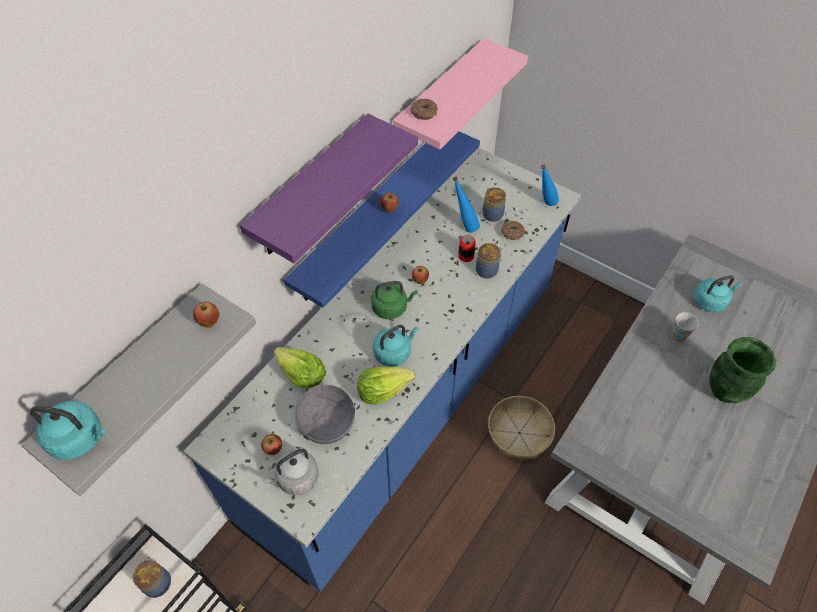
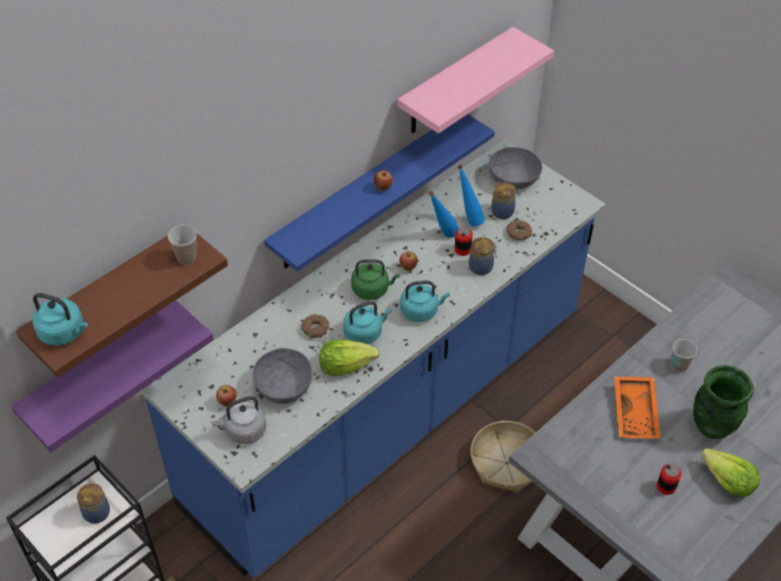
camera: 10 degrees right, 5 degrees down
grey shelf [21,284,256,496] -> brown shelf [16,224,228,378]
apple [193,301,219,328] -> cup [168,225,197,265]
purple shelf [239,114,418,263] -> purple shelf moved to [11,300,214,452]
lettuce [274,347,326,388] -> lettuce moved to [701,448,760,497]
donut [410,99,438,120] -> donut moved to [301,314,329,338]
blue bottle [541,165,559,206] -> blue bottle moved to [428,191,459,238]
turquoise kettle [694,276,742,312] -> turquoise kettle moved to [400,281,450,322]
none -> grey bowl [489,147,542,190]
none -> orange tray [614,376,661,439]
none -> can [657,464,681,495]

